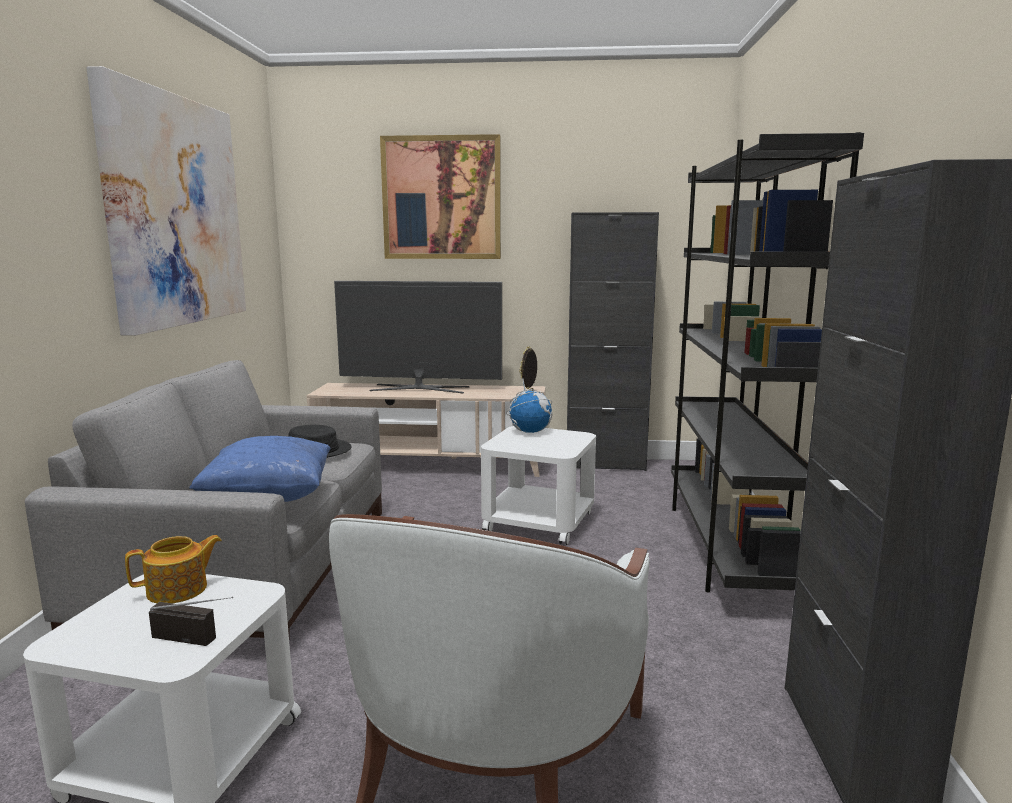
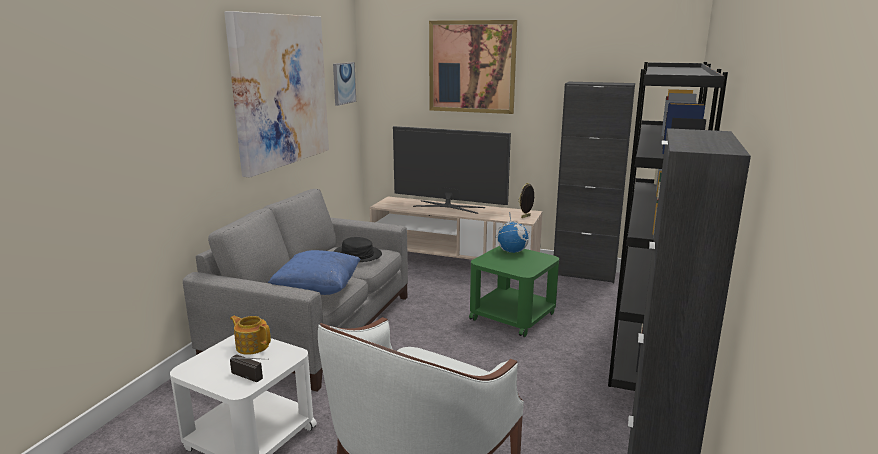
camera: 15 degrees right, 5 degrees up
teapot [125,535,222,603] -> teapot turned 135 degrees counterclockwise [230,316,271,355]
white side table [481,426,596,545] -> green side table [469,246,559,337]
none -> picture [333,62,356,106]

